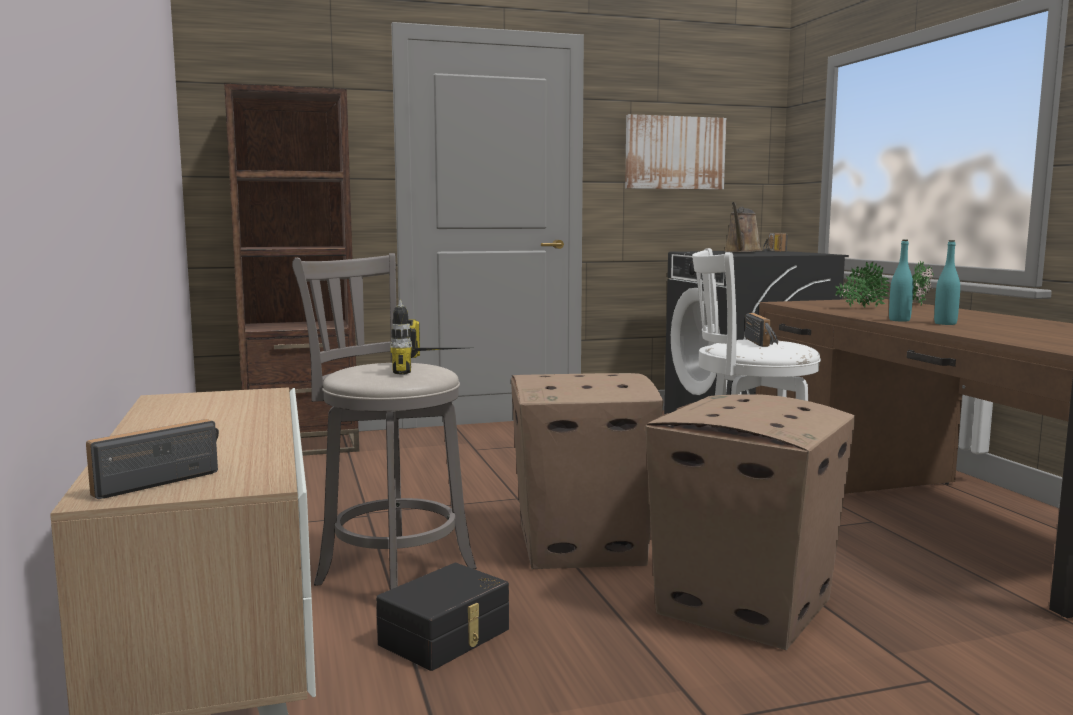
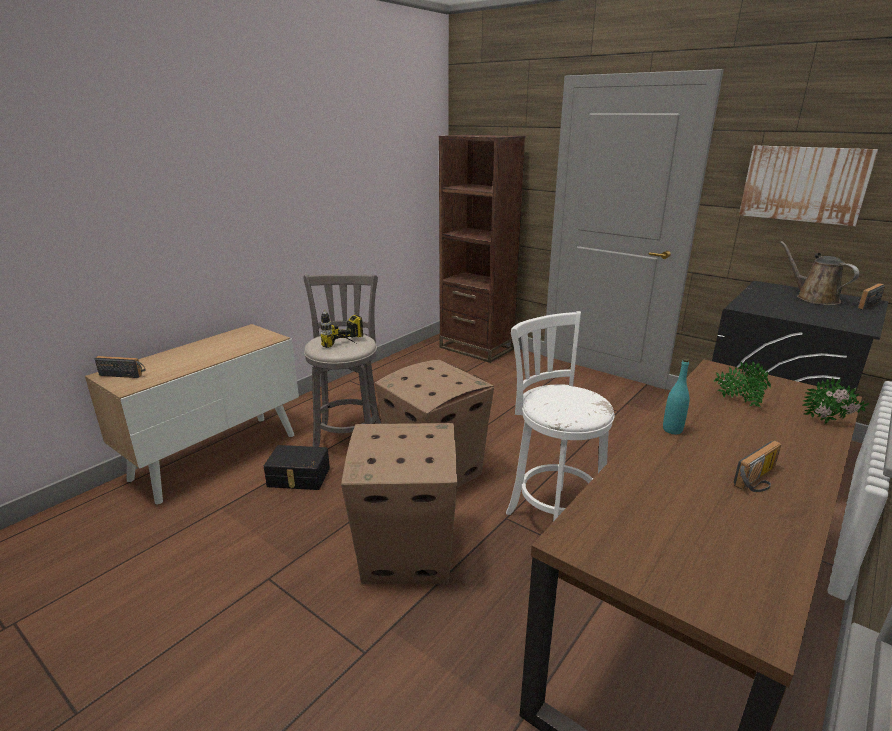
camera: 55 degrees right, 15 degrees up
brown watering can [724,202,761,252] -> brown watering can turned 75 degrees clockwise [780,241,859,305]
radio [745,313,778,347] -> radio moved to [733,440,782,492]
turquoise bottle [934,240,960,325] -> none

